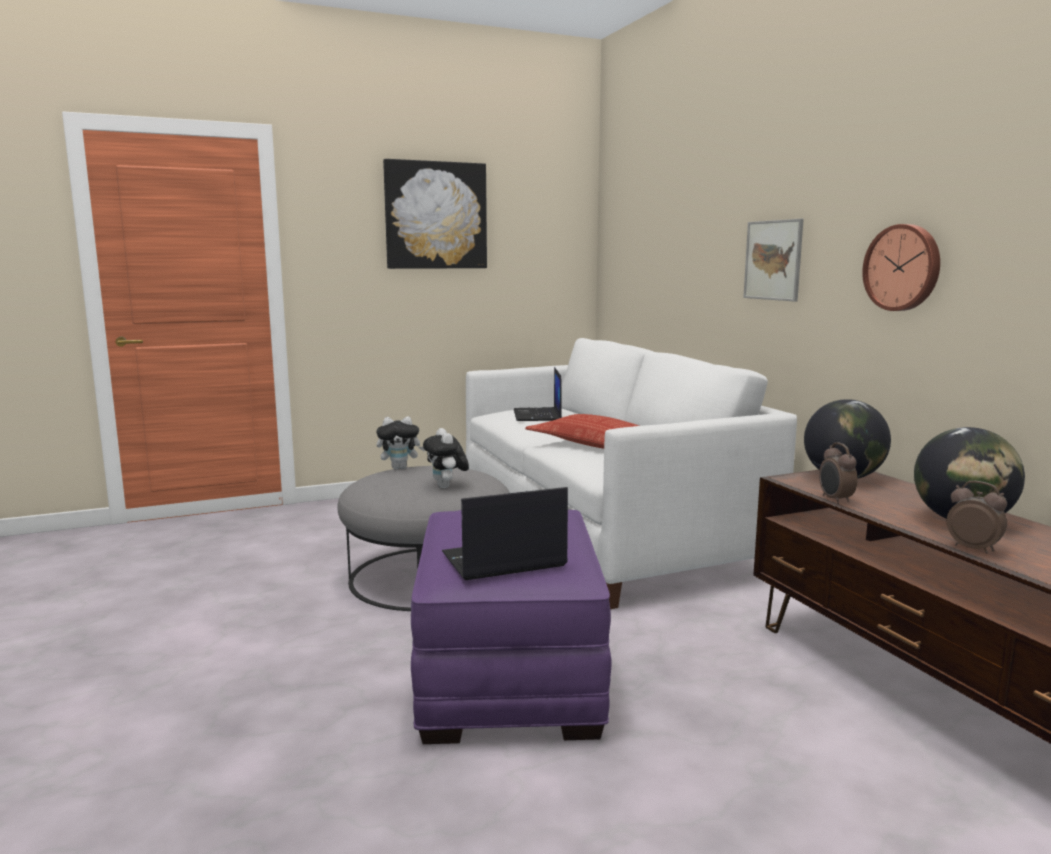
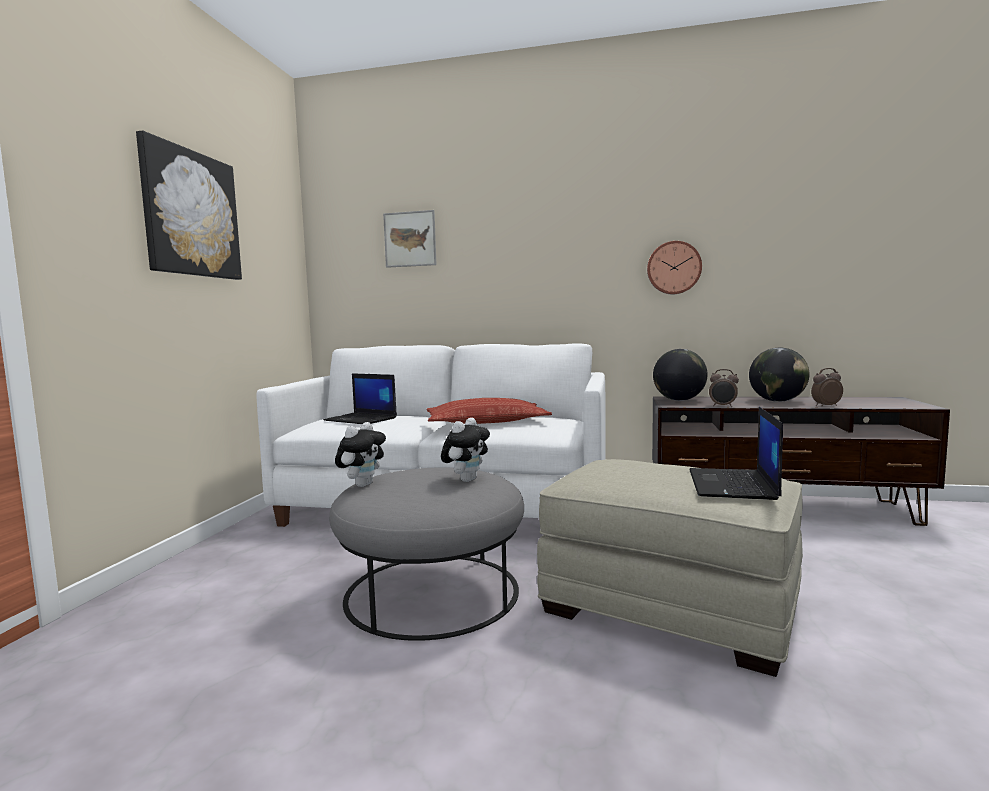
camera: 55 degrees left, 5 degrees down
purple ottoman [411,510,611,744] -> beige ottoman [537,459,803,677]
plush toy [423,428,469,488] -> plush toy turned 75 degrees counterclockwise [441,418,490,482]
picture [743,219,804,301] -> picture moved to [383,210,437,268]

